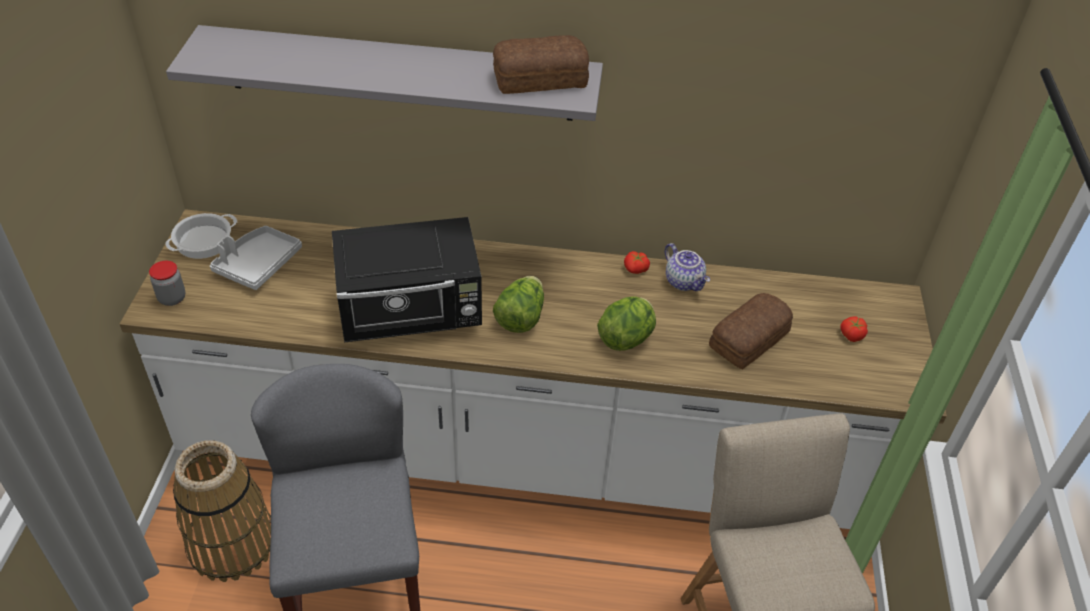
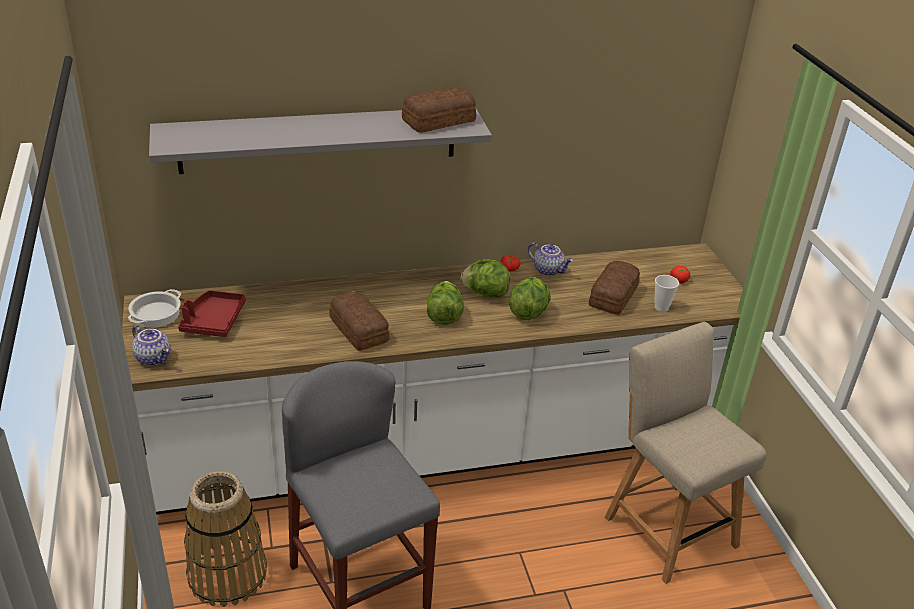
camera: 20 degrees left, 10 degrees down
jar [149,261,186,306] -> teapot [132,325,170,366]
grey tray [210,226,302,290] -> red tray [178,290,246,337]
black microwave [332,217,482,342] -> bread [329,291,390,351]
none -> lettuce [460,259,510,298]
none -> cup [654,275,679,312]

